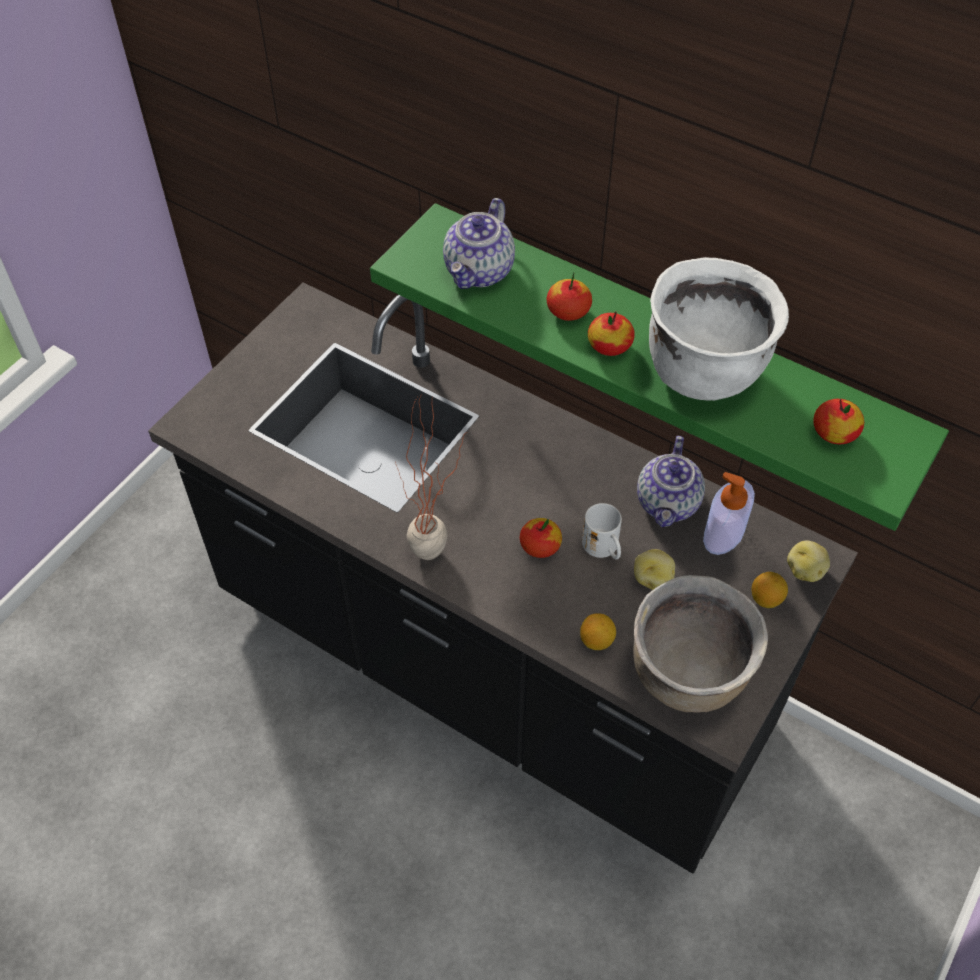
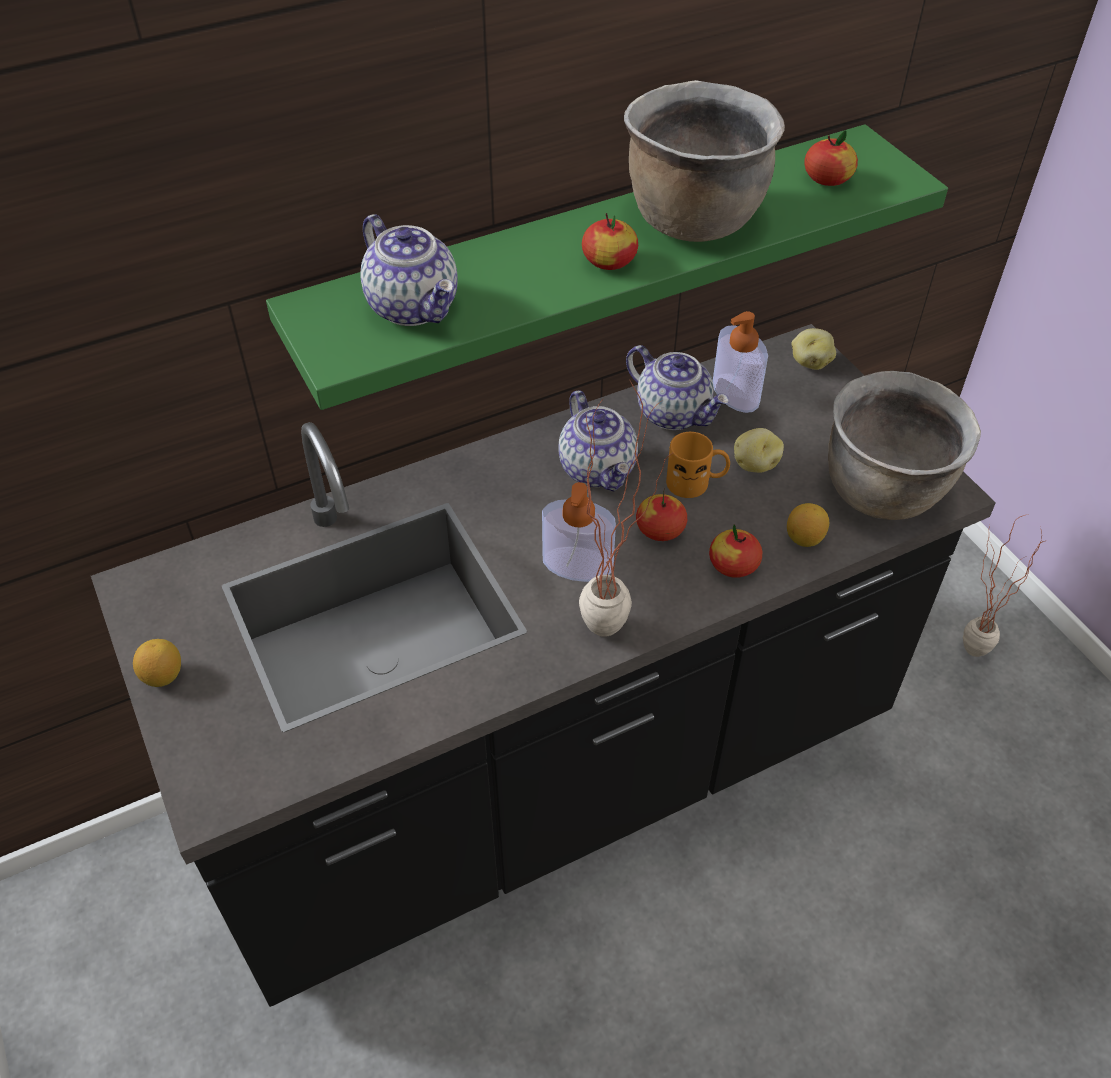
camera: 60 degrees left, 5 degrees down
apple [547,273,592,321] -> apple moved to [709,524,762,578]
white mug [582,503,622,560] -> orange mug [666,432,730,498]
white cooking pot [649,257,789,401] -> brown cooking pot [624,80,785,242]
lemon [751,572,788,608] -> lemon moved to [133,639,181,687]
none -> soap dispenser [542,482,616,582]
none -> teapot [558,390,638,492]
none -> potted plant [963,515,1047,657]

